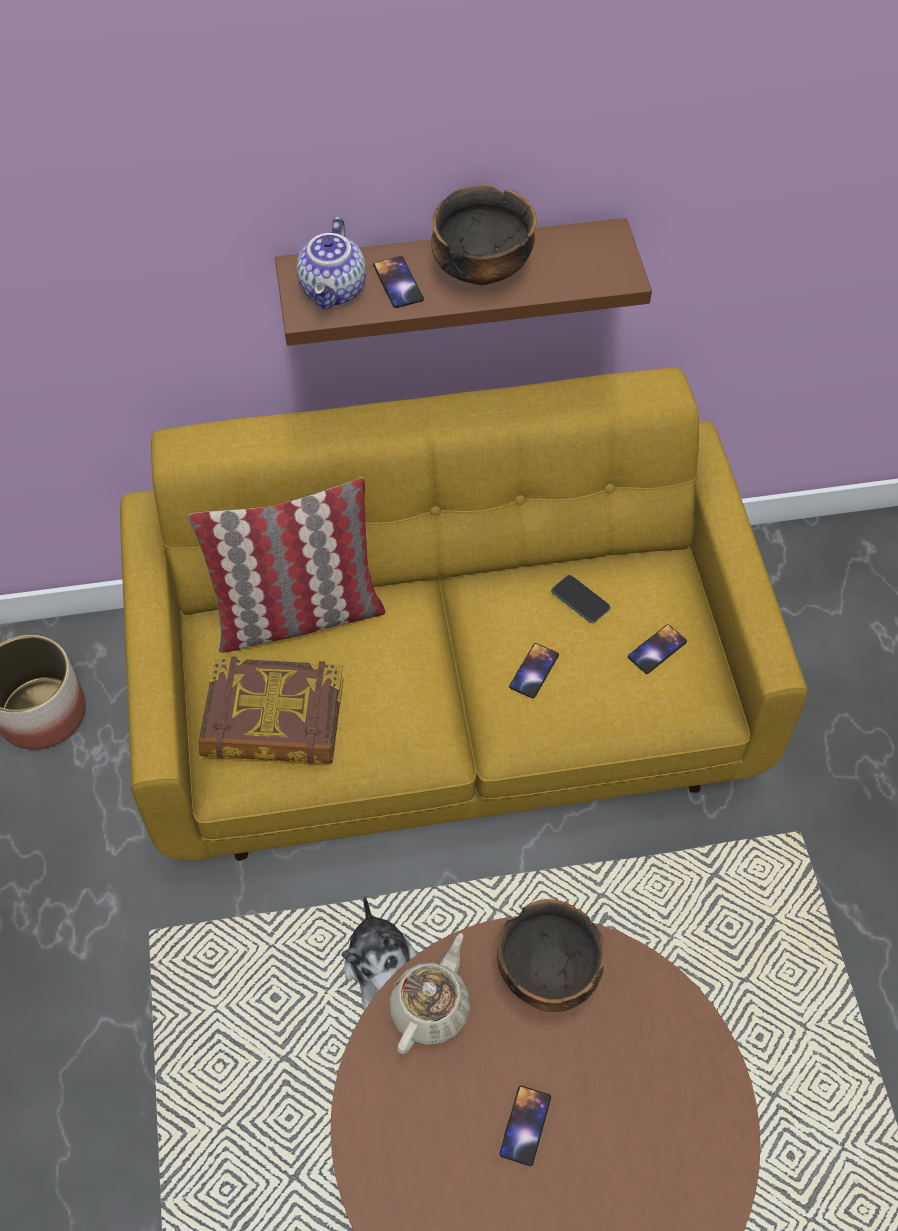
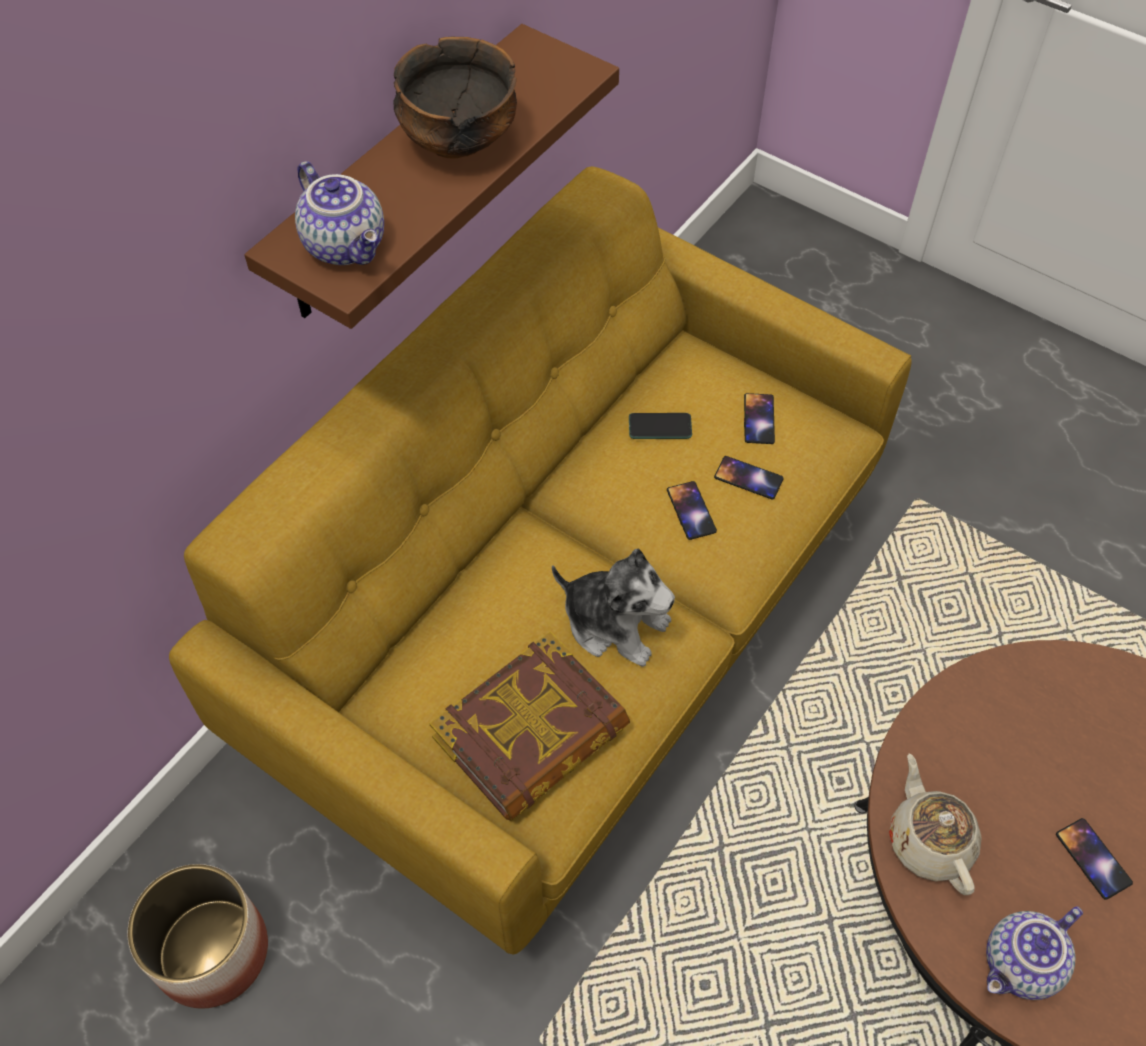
camera: 45 degrees left, 0 degrees up
pillow [189,477,385,653] -> none
plush toy [341,895,416,1010] -> plush toy moved to [552,549,675,667]
phone [373,256,424,308] -> phone moved to [714,456,784,499]
bowl [497,899,605,1012] -> none
none -> teapot [986,906,1083,1000]

